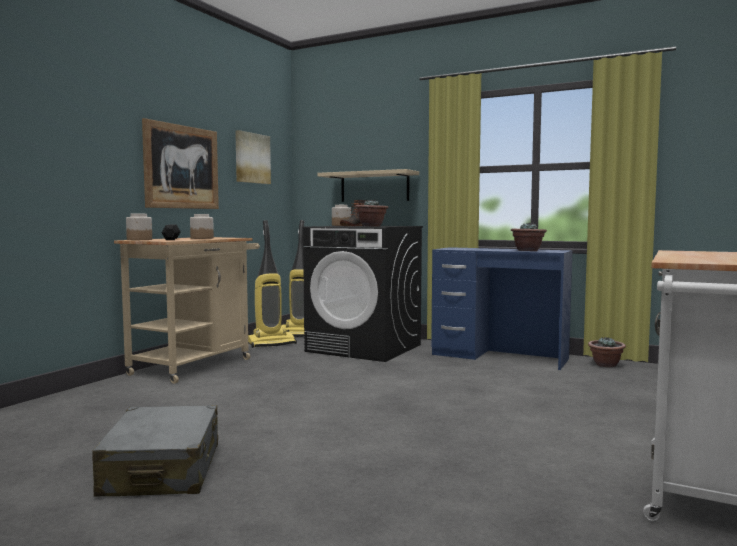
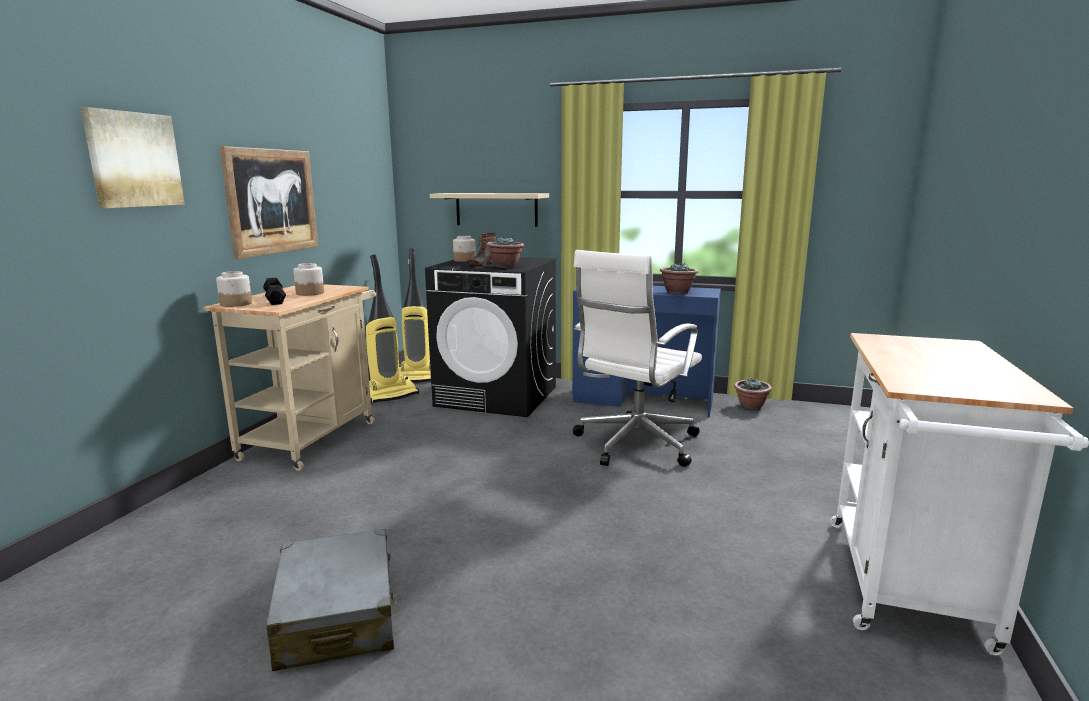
camera: 10 degrees left, 10 degrees up
picture [235,130,271,184] -> picture moved to [81,107,185,208]
none -> white office chair [573,250,702,467]

